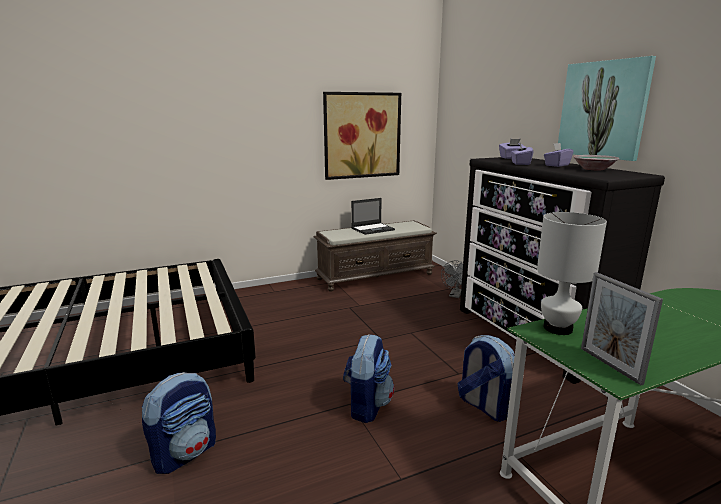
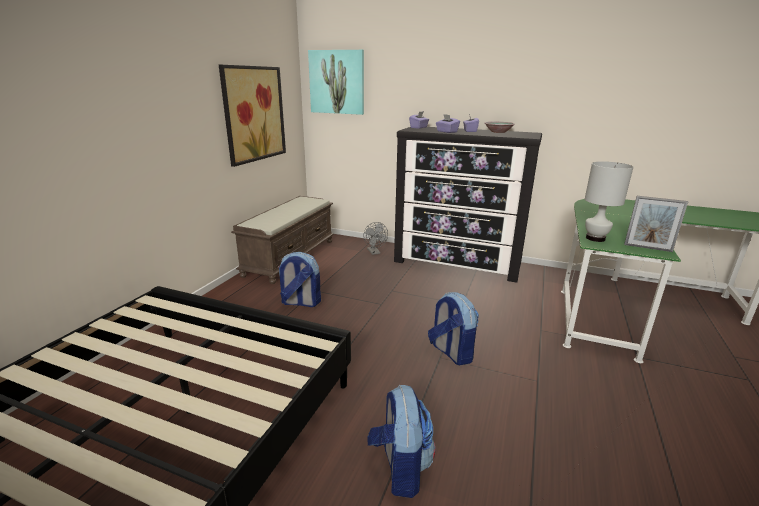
camera: 45 degrees left, 5 degrees up
laptop [351,198,395,235] -> none
backpack [458,335,515,422] -> backpack moved to [278,252,321,307]
picture [558,56,656,161] -> picture moved to [308,50,364,115]

